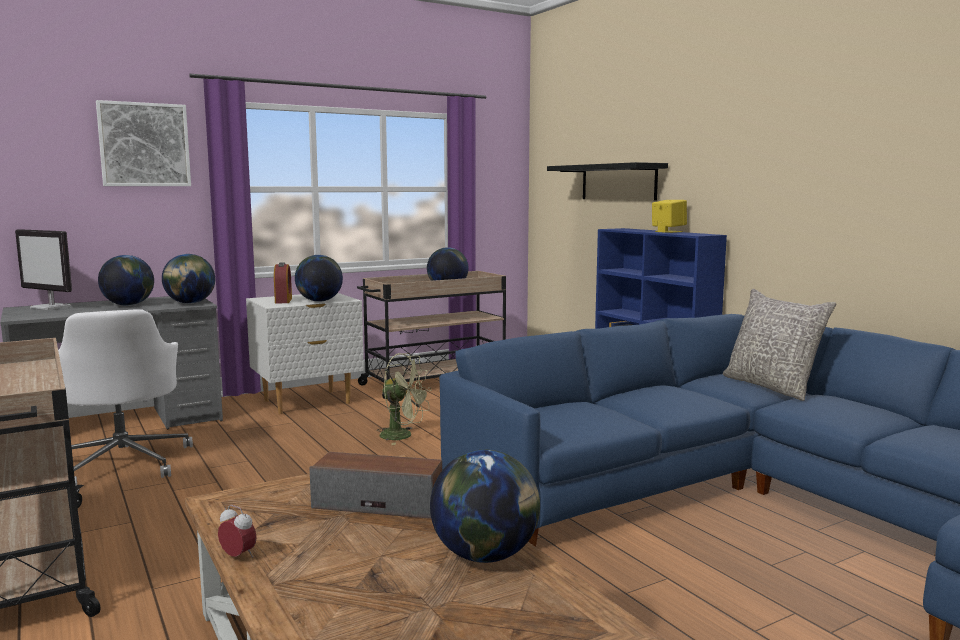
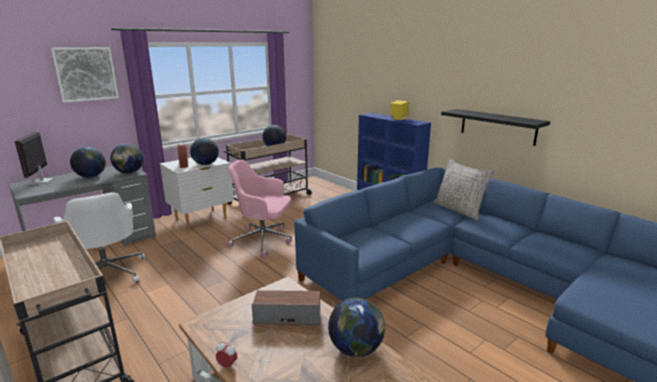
camera: 10 degrees left, 10 degrees up
monitor [15,229,72,310] -> monitor turned 60 degrees clockwise [15,131,54,185]
green fan [377,353,432,445] -> pink office chair [227,160,292,258]
black shelf [547,162,668,201] -> black shelf moved to [441,109,550,146]

